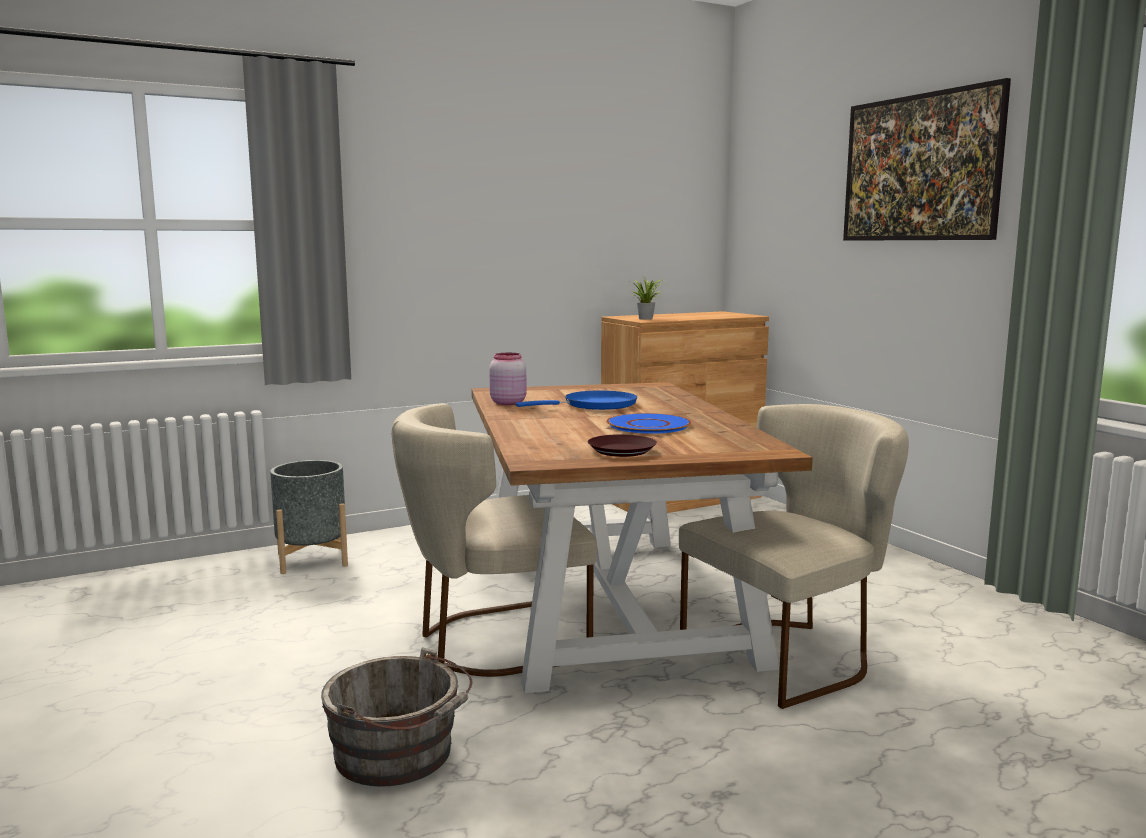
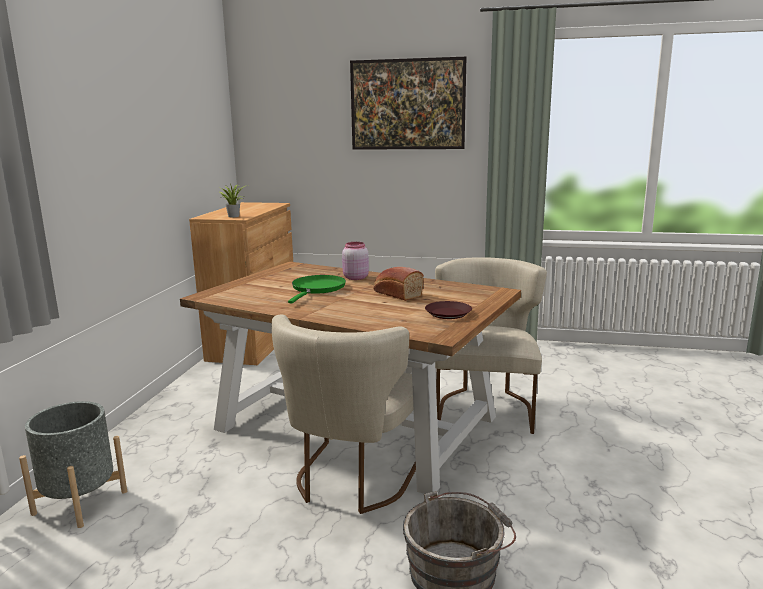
camera: 50 degrees left, 5 degrees up
pink jar [489,353,527,405] -> pink jar moved to [342,242,369,280]
blue frying pan [516,391,637,410] -> green frying pan [288,275,346,303]
blue plate [606,413,691,434] -> bread [373,267,424,301]

